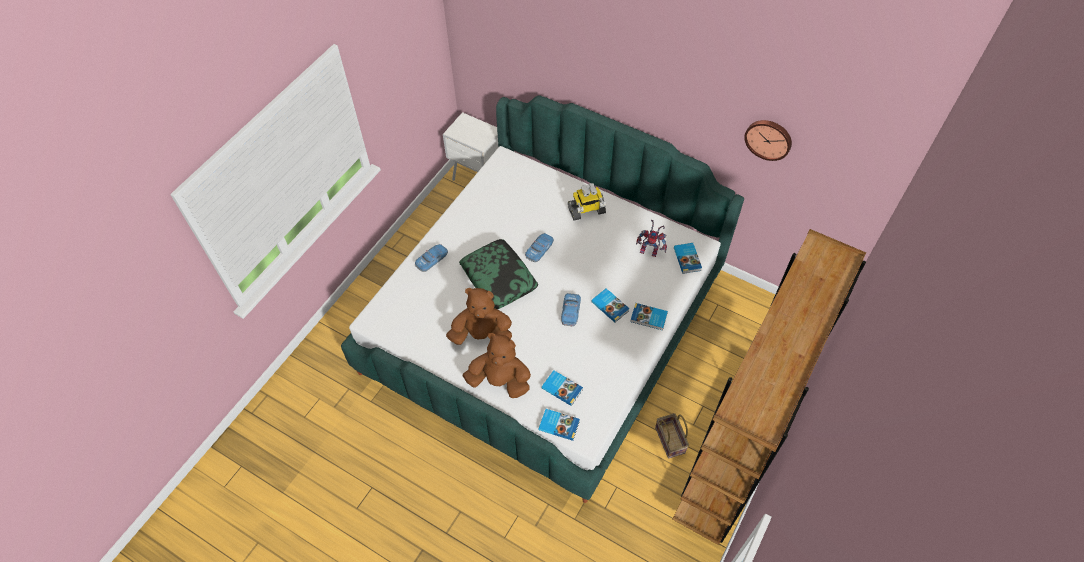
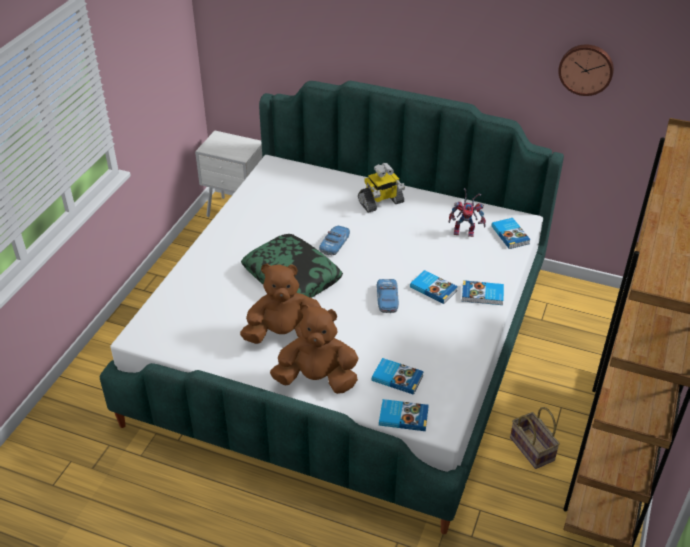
camera: 10 degrees left, 15 degrees down
toy car [415,244,448,272] -> none

